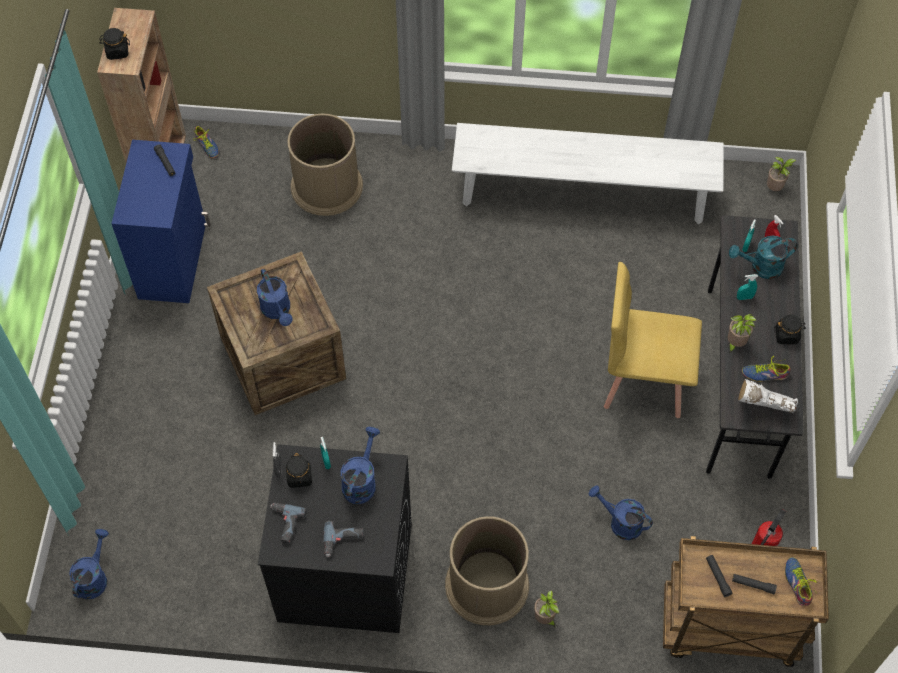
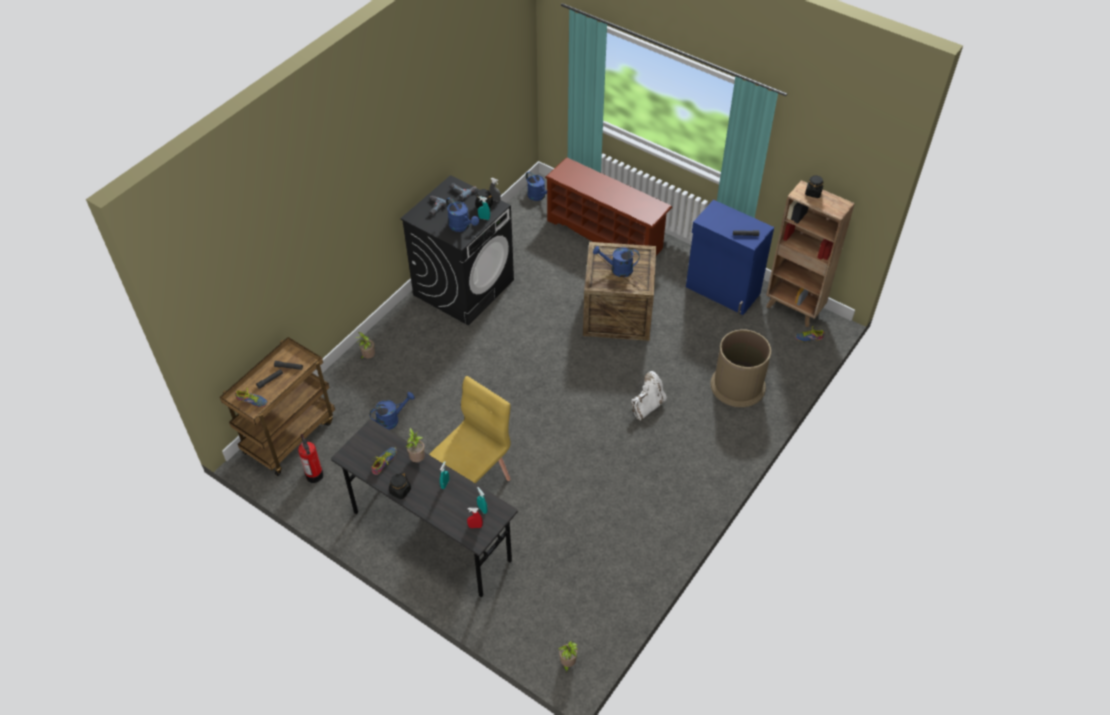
camera: 120 degrees right, 10 degrees down
brown trash can [445,516,529,625] -> none
white bench [452,123,724,224] -> none
turquoise watering can [729,235,798,279] -> none
white boot [738,379,798,413] -> white boot moved to [631,371,666,421]
none -> brown shoe rack [545,157,672,256]

